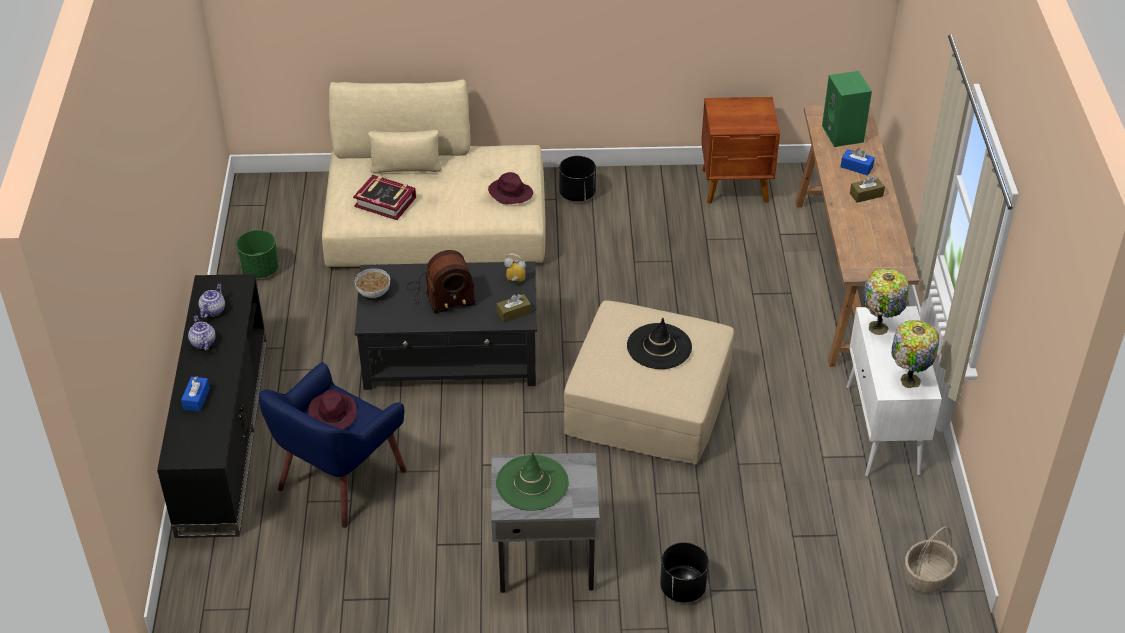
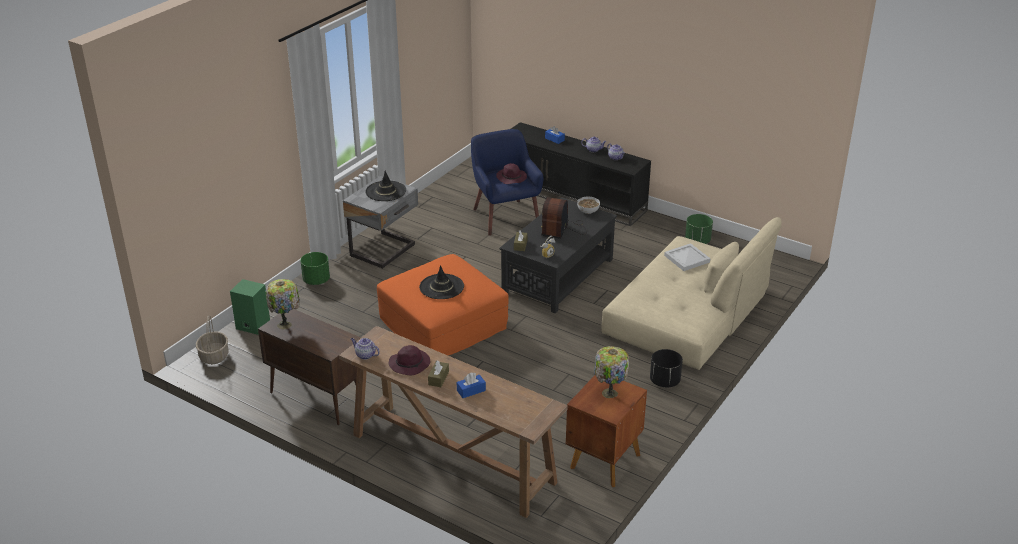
camera: 125 degrees right, 10 degrees down
book [353,175,416,220] -> white tray [664,243,710,271]
purple hat [488,172,533,205] -> purple hat moved to [389,345,430,375]
green hat [496,452,569,511] -> black hat [365,170,406,201]
beige ottoman [564,300,734,464] -> orange ottoman [377,254,509,355]
black planter [660,542,709,603] -> green planter [300,252,330,285]
green speaker [822,71,872,147] -> green speaker moved to [230,279,270,335]
white cabinet [847,306,942,476] -> brown cabinet [258,309,361,425]
table lamp [864,268,909,335] -> table lamp moved to [594,346,629,398]
none -> teapot [351,338,380,360]

